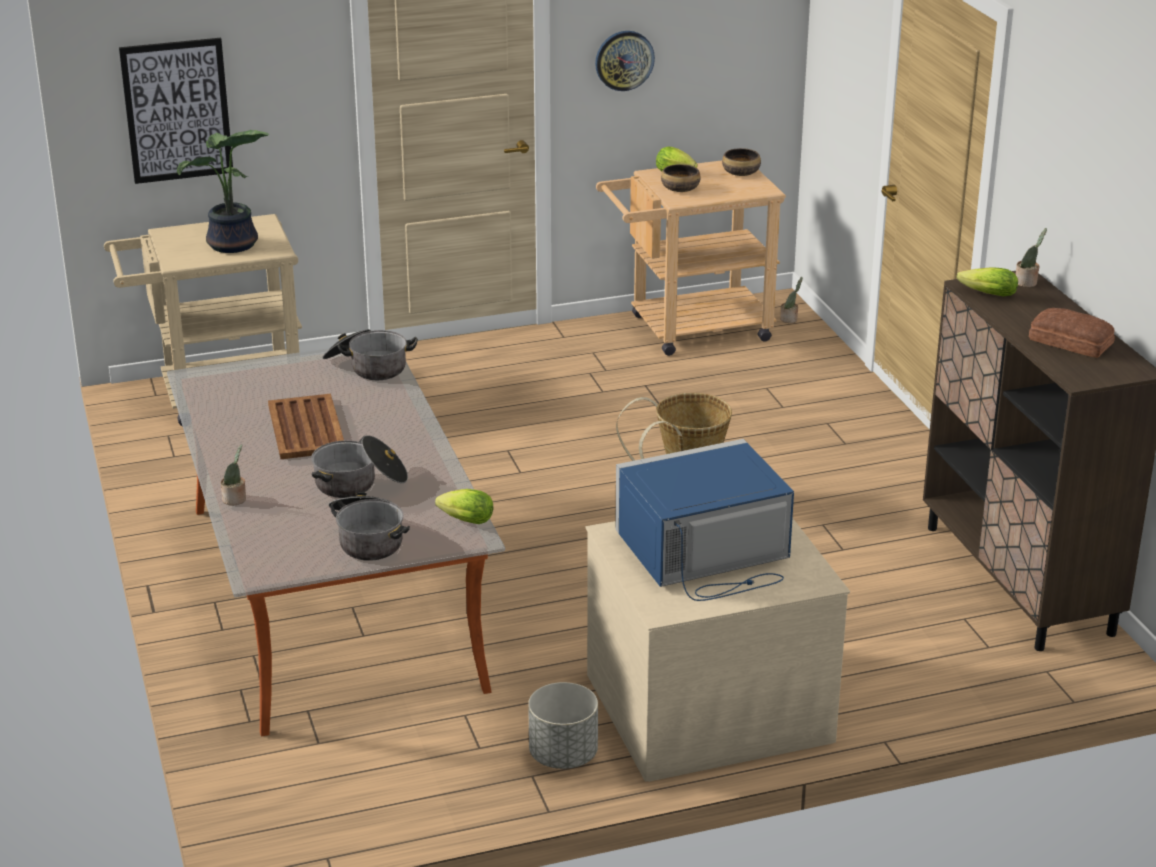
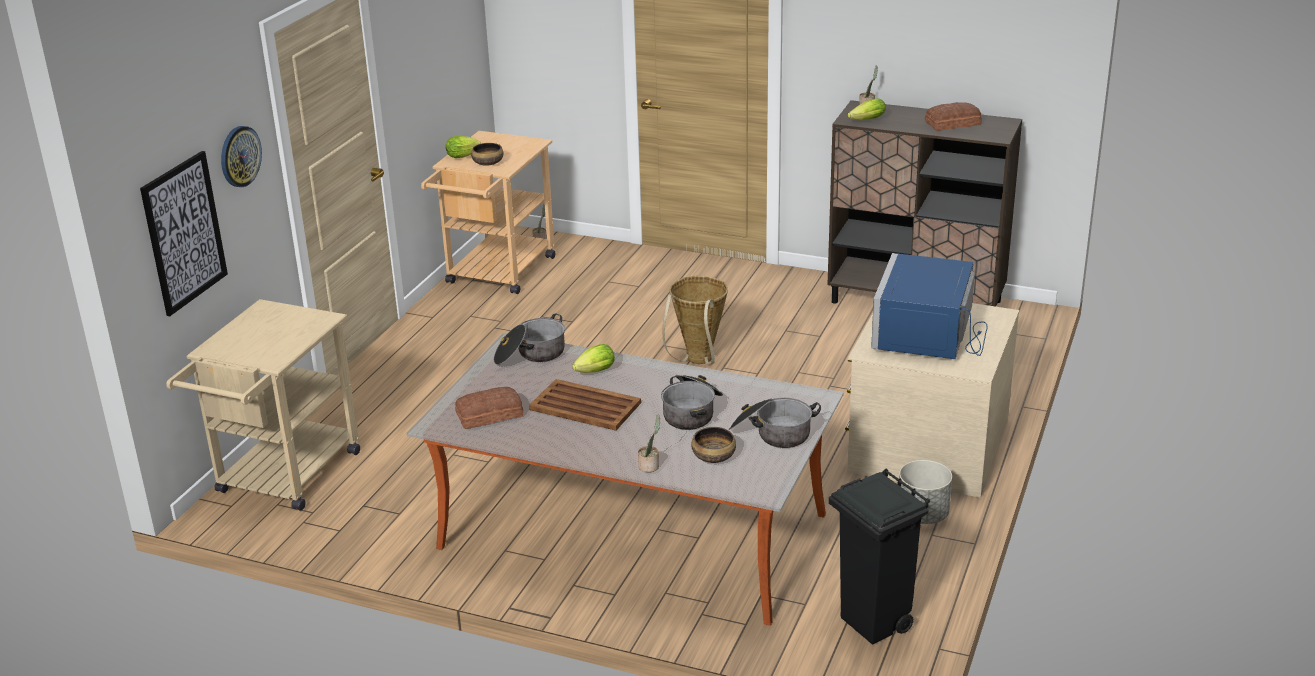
camera: 50 degrees left, 0 degrees up
potted plant [177,130,270,253] -> none
lettuce [435,489,493,524] -> lettuce moved to [572,344,615,373]
wall clock [595,31,655,91] -> wall clock moved to [221,126,262,187]
bowl [722,148,761,176] -> bowl moved to [691,427,736,463]
none -> bread [455,387,523,429]
none -> black trash can [829,469,930,645]

